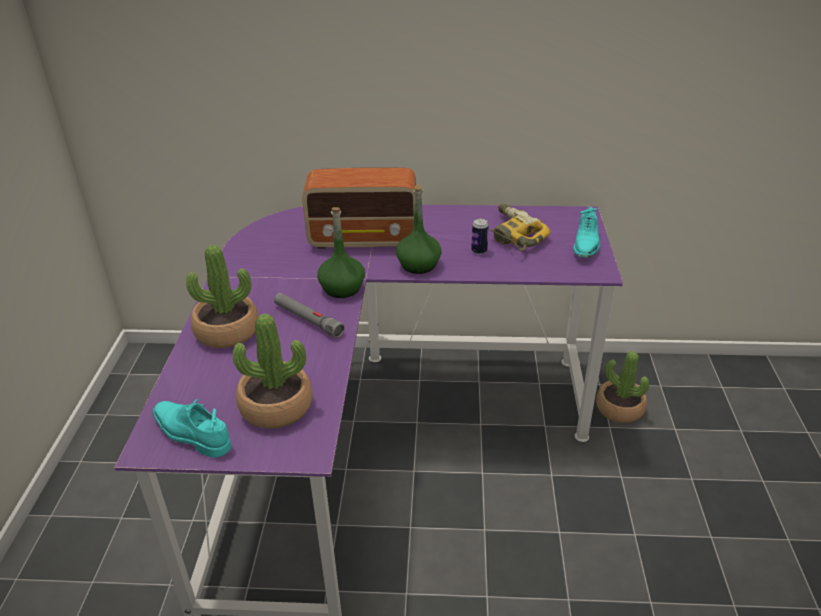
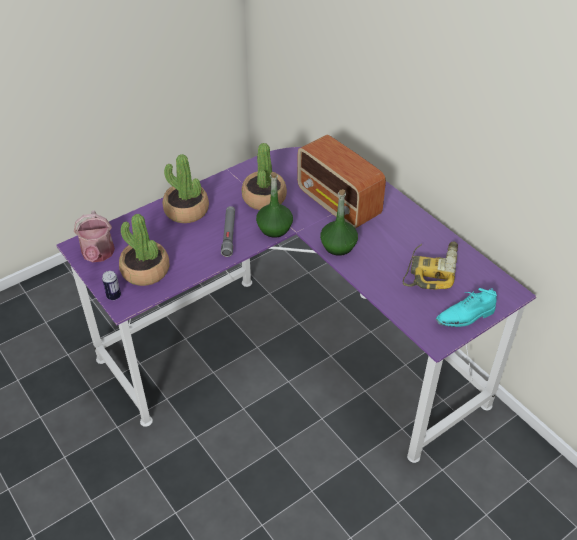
camera: 50 degrees right, 10 degrees up
turquoise shoe [153,399,231,458] -> watering can [74,210,115,262]
can [471,218,489,254] -> can moved to [102,271,121,300]
potted plant [596,351,649,423] -> potted plant moved to [242,143,287,210]

